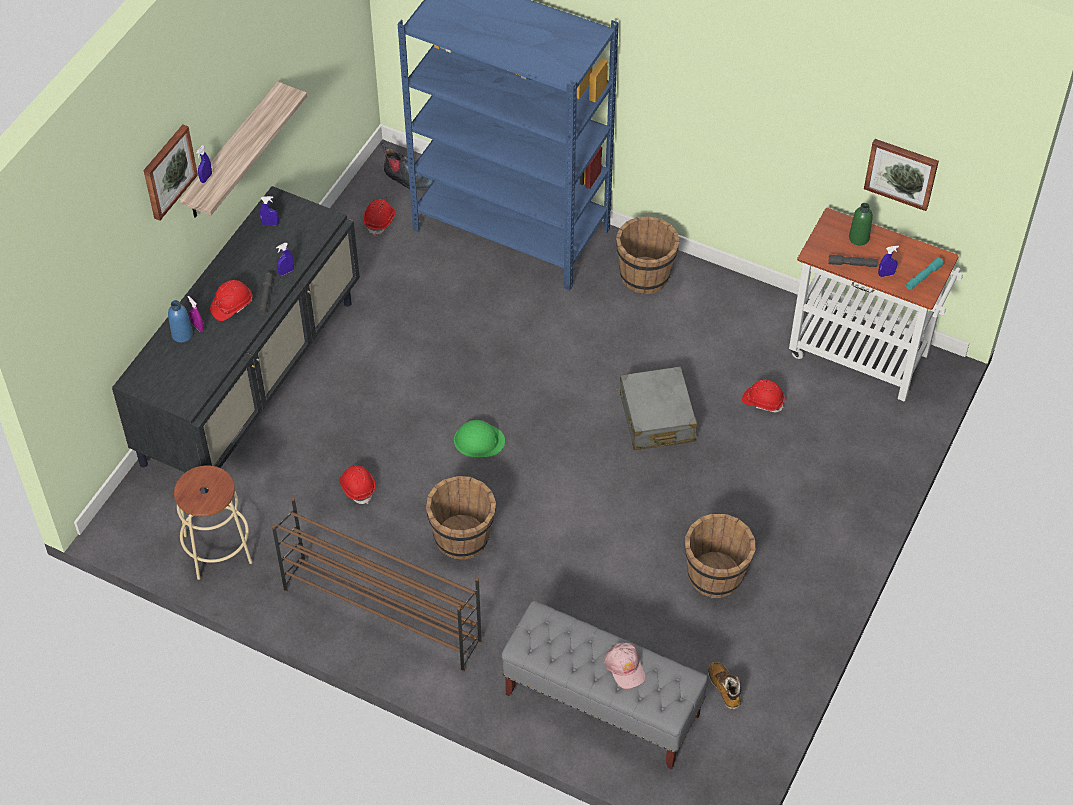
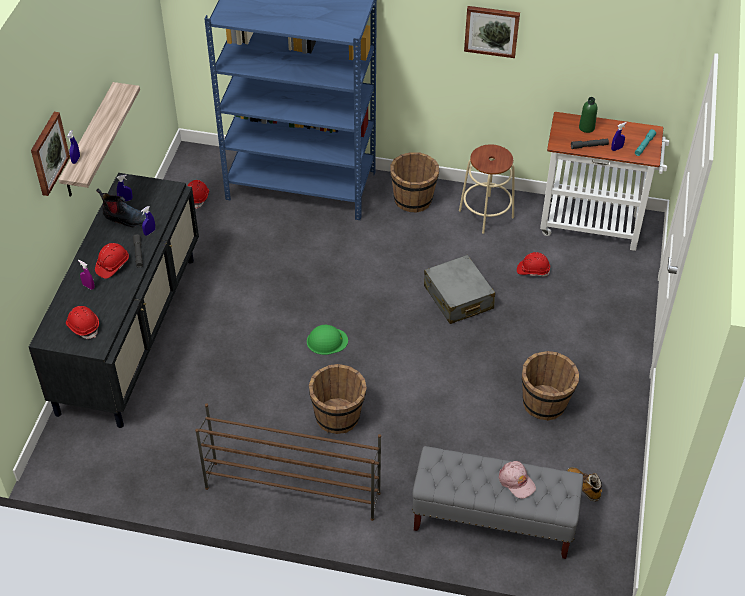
camera: 15 degrees left, 5 degrees down
blue bottle [168,300,193,343] -> none
beige stool [174,465,252,580] -> beige stool moved to [459,144,515,234]
red hard hat [339,465,375,504] -> red hard hat moved to [66,306,99,339]
boot [380,142,433,191] -> boot moved to [96,188,146,227]
picture [864,139,939,211] -> picture moved to [464,6,520,58]

